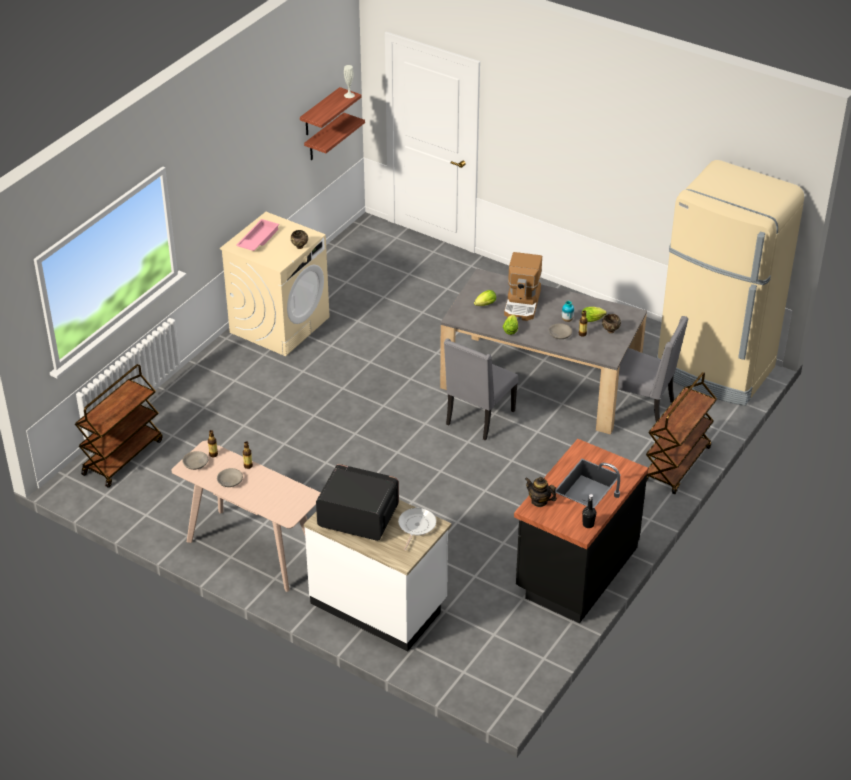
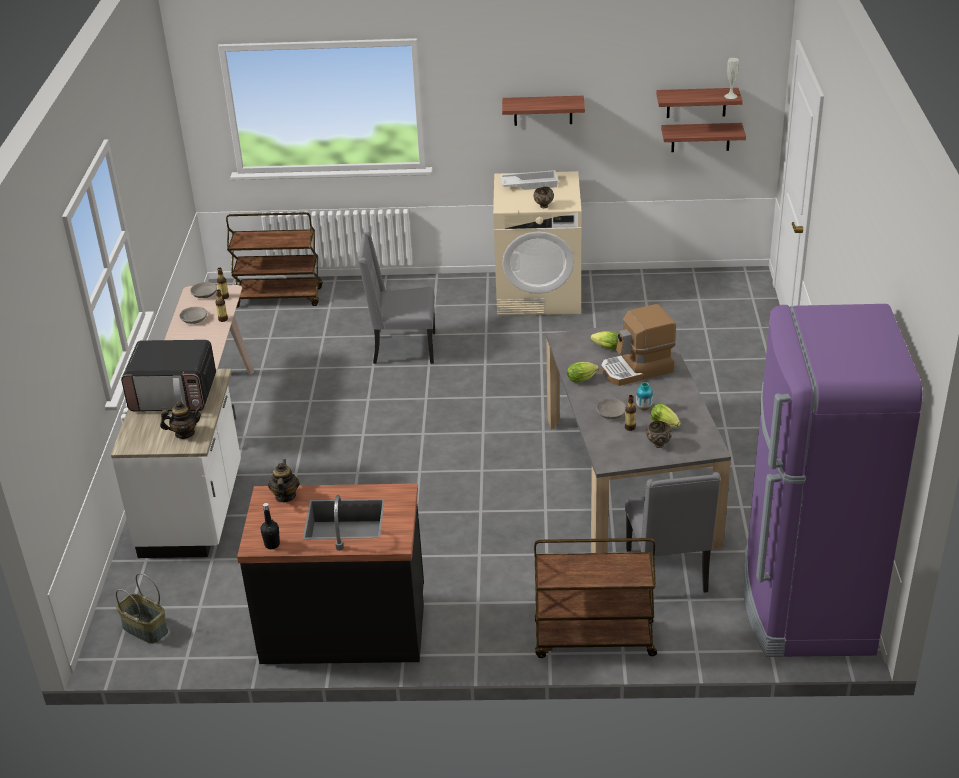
camera: 60 degrees right, 5 degrees down
pink tray [236,219,279,251] -> white tray [500,170,559,190]
microwave [316,464,399,541] -> microwave turned 105 degrees clockwise [121,340,216,411]
frying pan [398,508,436,551] -> teapot [160,401,202,439]
grey chair [444,338,518,441] -> grey chair moved to [358,232,435,364]
beige fridge [657,160,804,406] -> purple fridge [743,304,923,657]
none -> basket [116,573,168,644]
none -> shelf [502,96,585,126]

